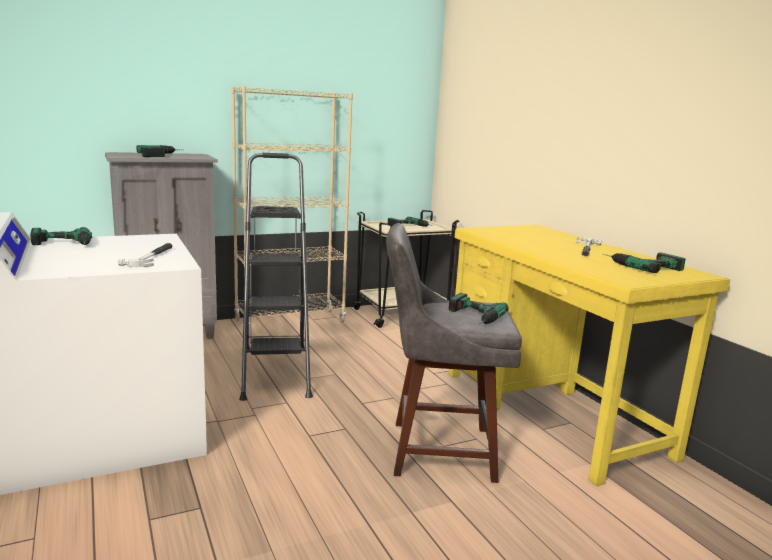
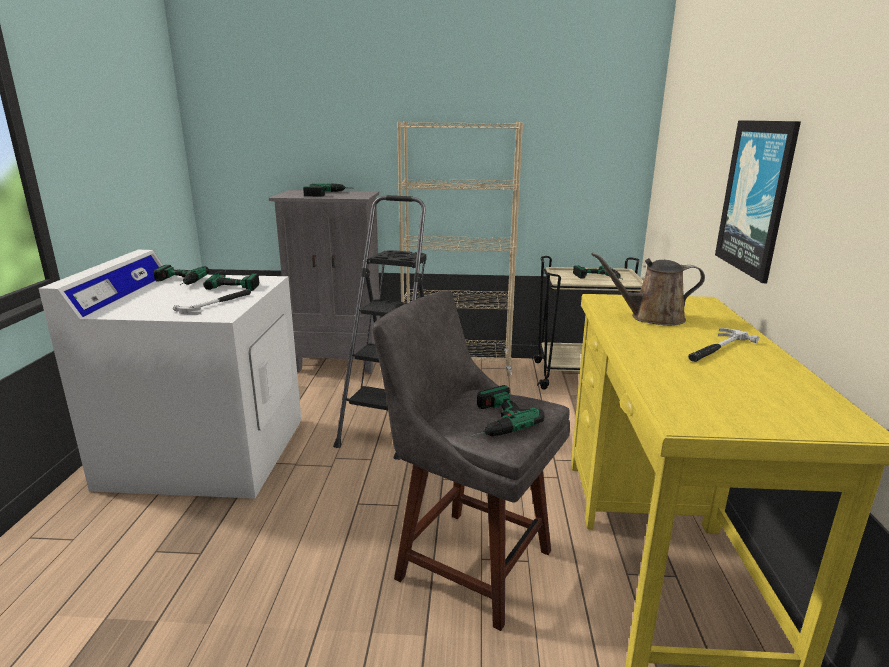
camera: 30 degrees right, 5 degrees up
power drill [603,253,686,273] -> power drill moved to [203,271,259,291]
none -> brown watering can [591,252,705,326]
none -> picture [715,120,801,283]

